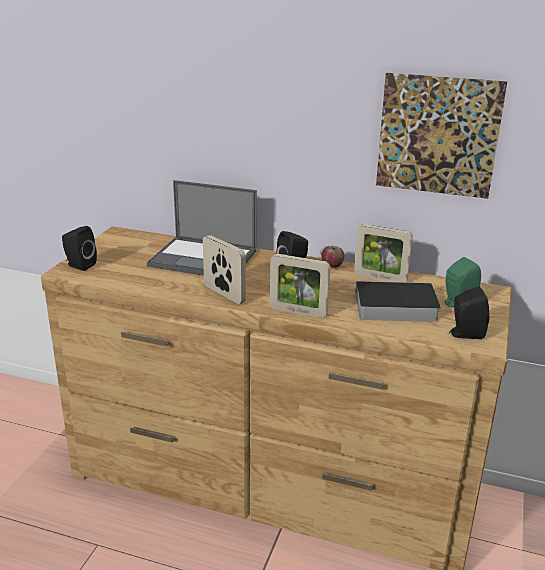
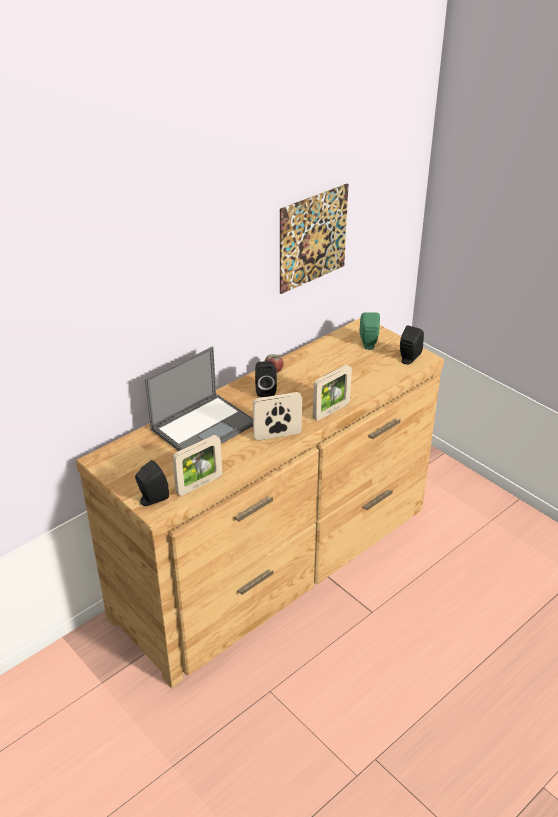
camera: 60 degrees left, 10 degrees up
book [342,281,441,322] -> none
picture frame [354,224,413,282] -> picture frame moved to [172,435,222,496]

